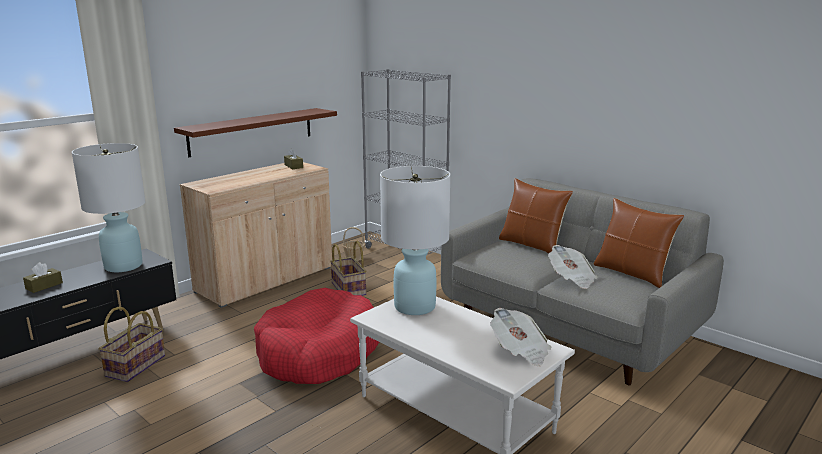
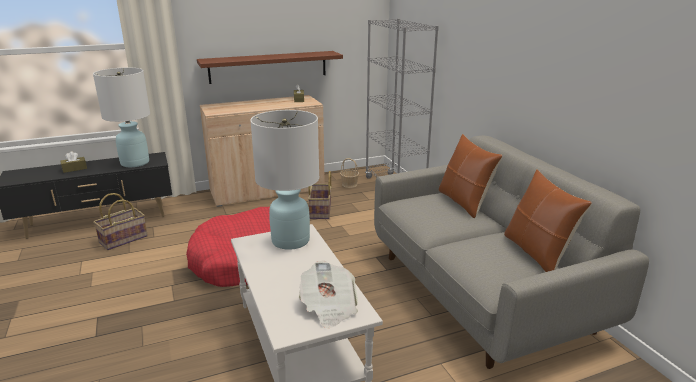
camera: 25 degrees right, 5 degrees up
newspaper [548,245,598,289] -> none

